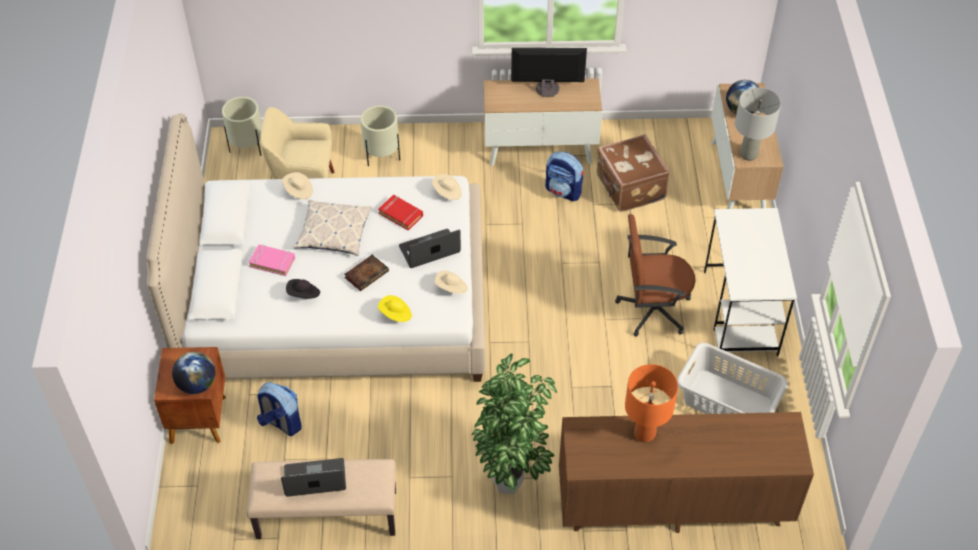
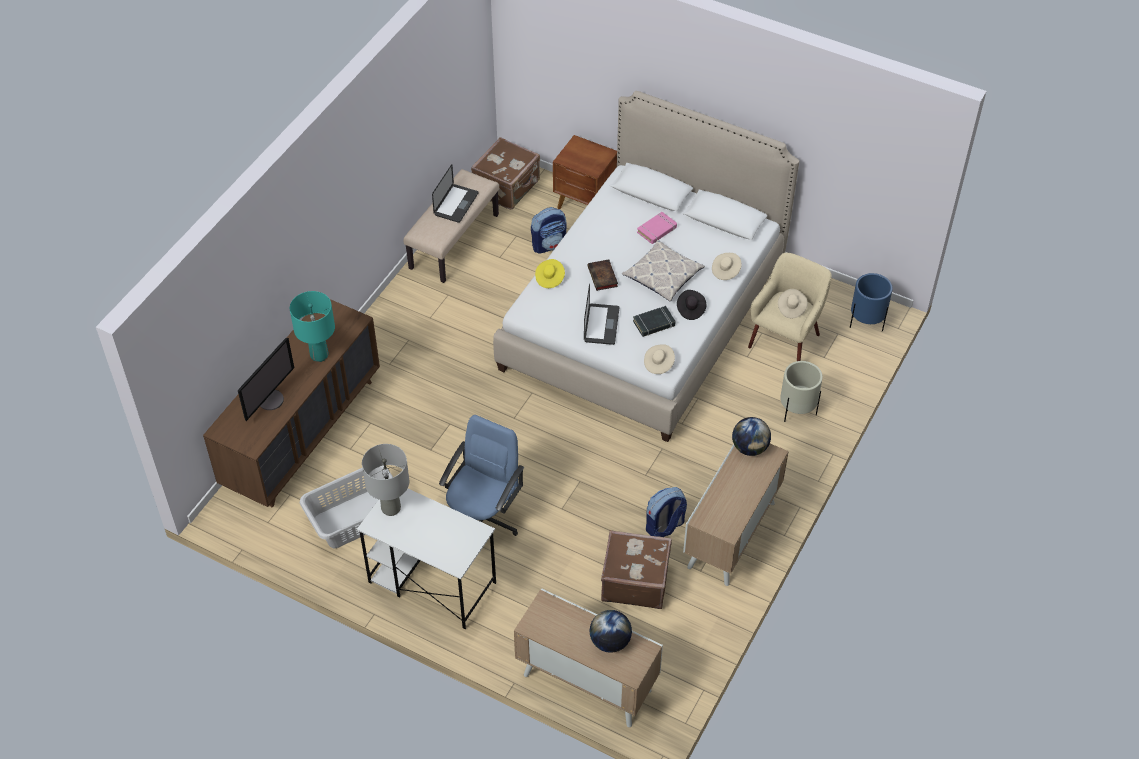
camera: 120 degrees right, 0 degrees up
globe [172,352,215,394] -> globe moved to [732,417,771,456]
beige planter [222,97,262,156] -> blue planter [850,273,893,332]
black hat [286,279,320,299] -> black hat moved to [677,290,706,320]
red book [378,195,423,231] -> black book [633,306,676,337]
beige hat [435,271,468,294] -> beige hat moved to [778,289,807,318]
potted plant [471,354,557,494] -> none
monitor [511,48,587,97] -> monitor moved to [238,338,294,421]
brown office chair [615,214,695,337] -> blue office chair [439,415,524,536]
orange table lamp [625,364,678,443] -> turquoise table lamp [290,291,335,362]
grey table lamp [735,87,781,161] -> grey table lamp moved to [362,444,409,516]
none -> brown suitcase [471,137,540,210]

